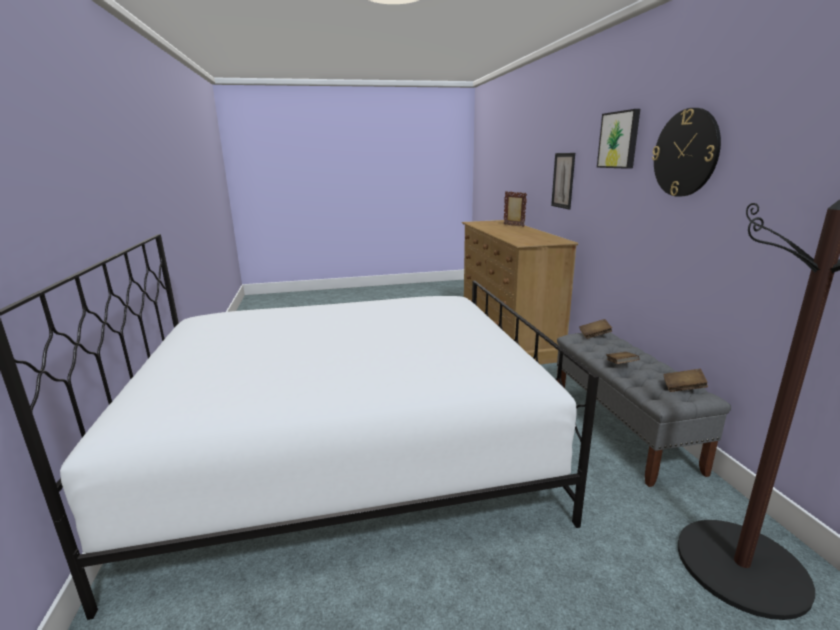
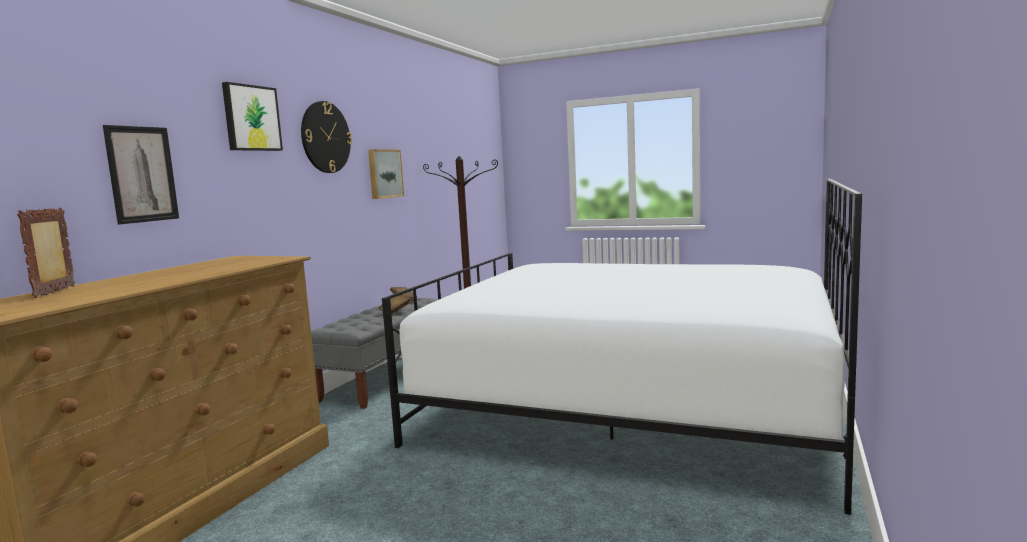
camera: 145 degrees left, 10 degrees down
brown book [579,319,612,339] -> none
none -> picture [368,149,404,199]

